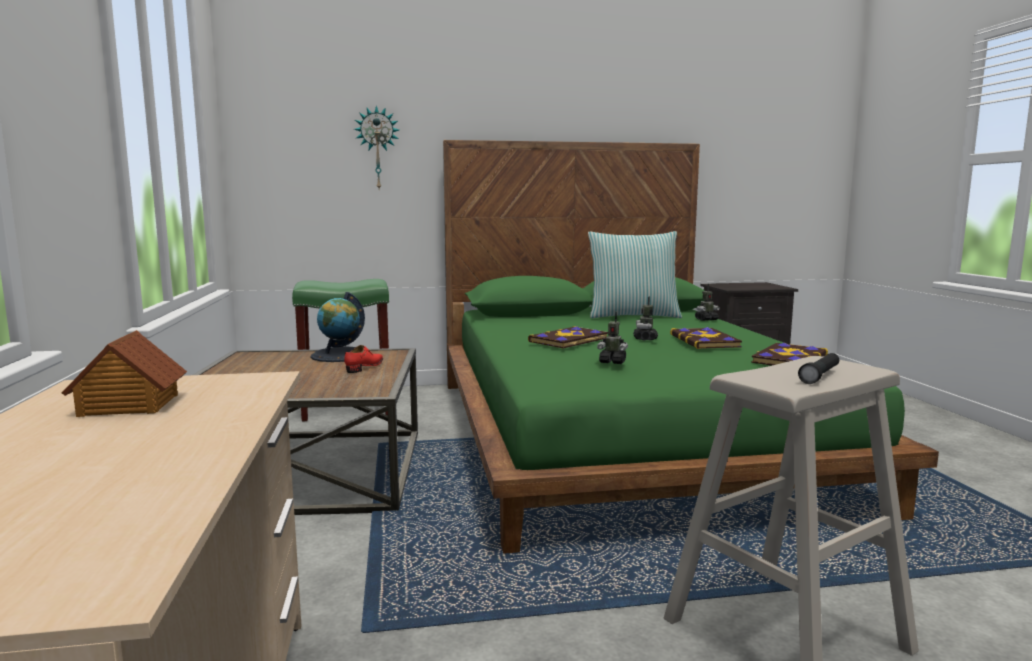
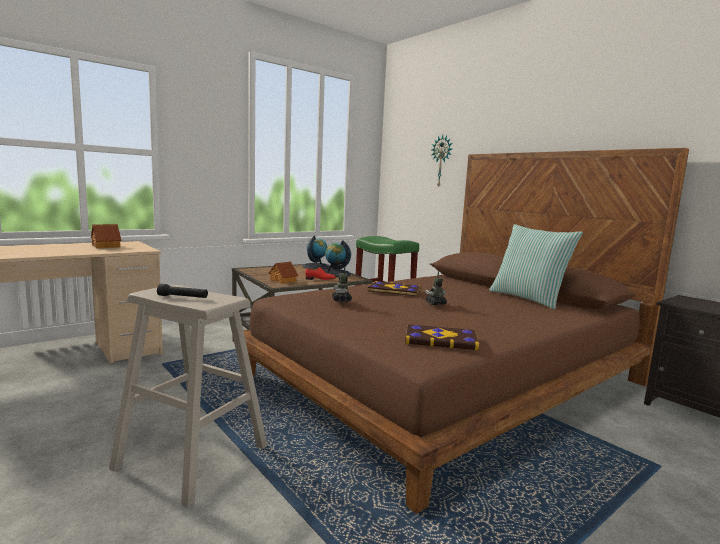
camera: 60 degrees right, 0 degrees up
green bed [443,140,939,554] -> brown bed [232,148,689,514]
book [670,327,742,349] -> none
toy robot [695,284,720,321] -> none
none -> toy house [268,262,298,284]
none -> globe [302,236,330,269]

